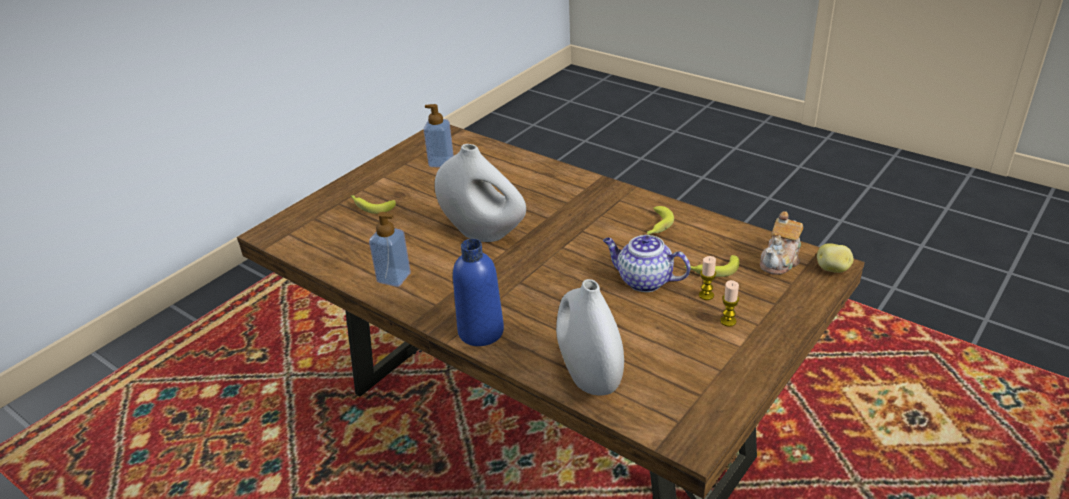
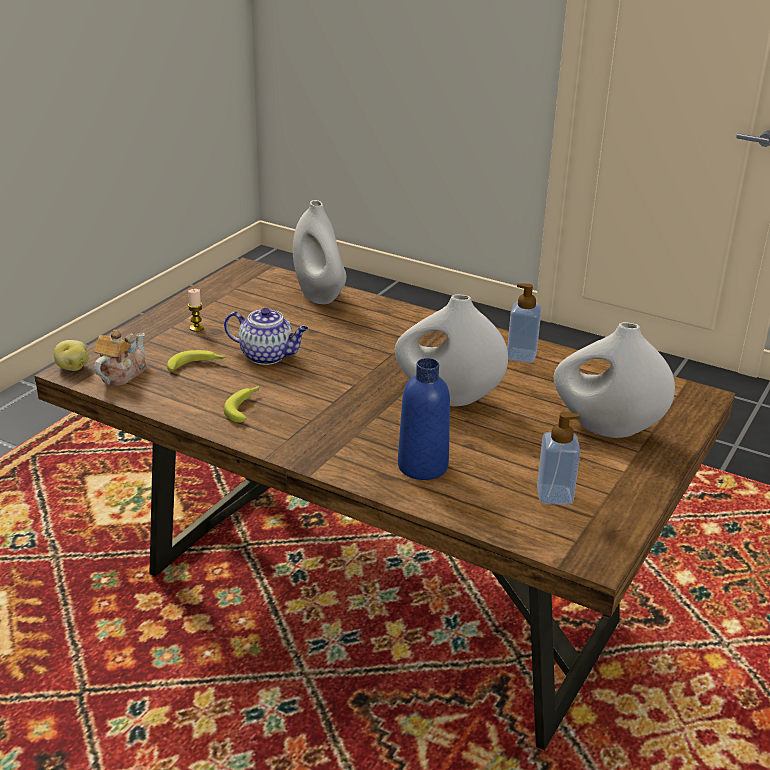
camera: 170 degrees right, 5 degrees down
banana [351,195,396,214] -> white vase [554,322,675,438]
blue bottle [453,239,504,346] -> blue bottle moved to [398,358,450,480]
candle [699,256,716,300] -> none

